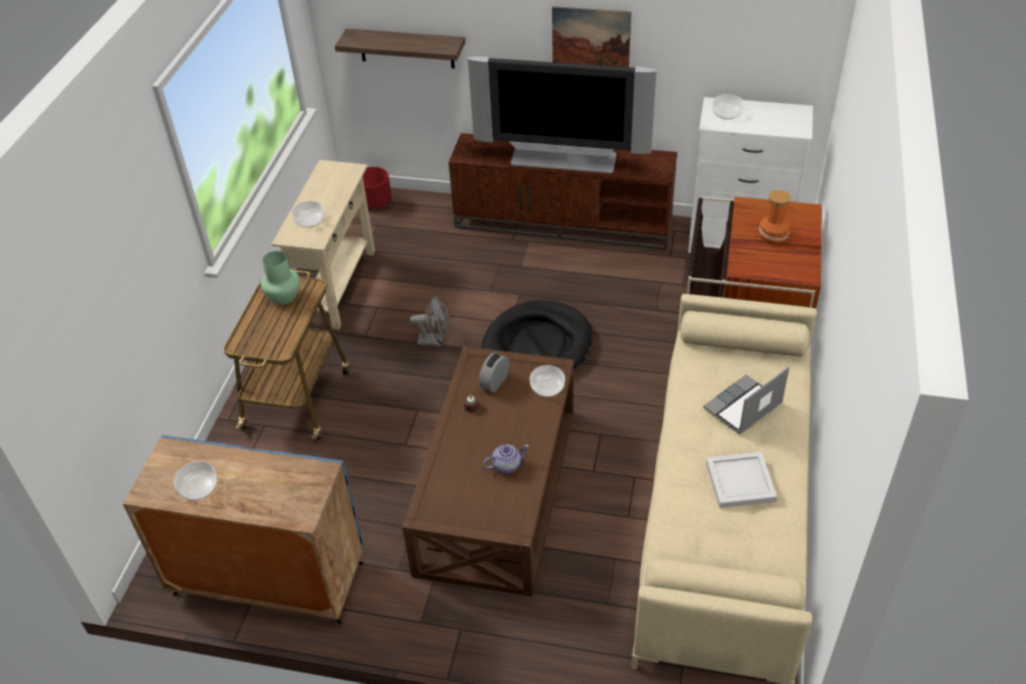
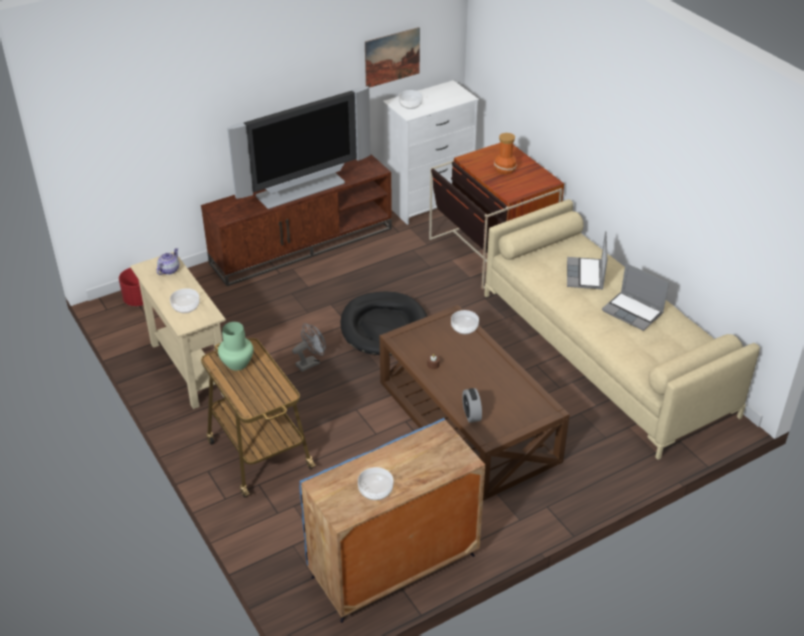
camera: 45 degrees left, 5 degrees down
shelf [335,29,465,68] -> none
alarm clock [479,353,510,393] -> alarm clock moved to [462,388,482,423]
teapot [483,444,529,474] -> teapot moved to [157,248,179,275]
picture [552,6,631,67] -> picture moved to [365,27,420,88]
white tray [706,452,777,508] -> laptop [602,263,669,331]

